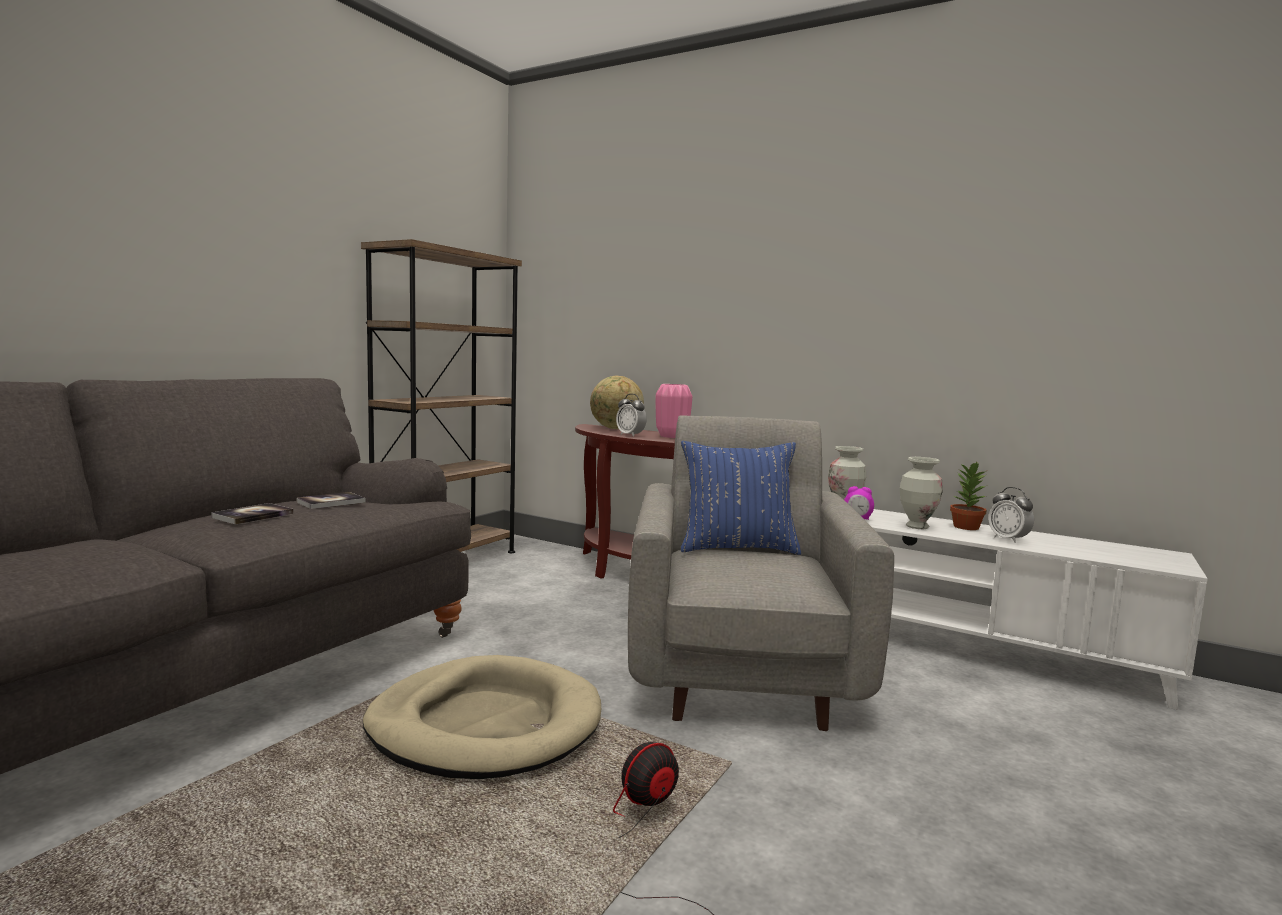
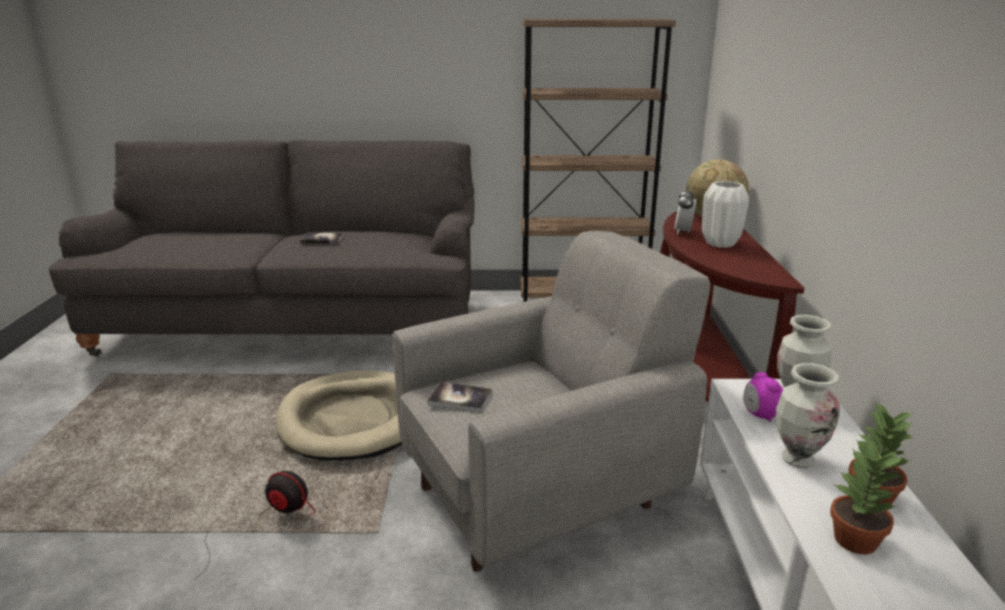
camera: 60 degrees right, 15 degrees up
book [296,492,365,509] -> book moved to [427,382,492,413]
pink vase [655,384,692,438] -> white vase [702,181,749,248]
blue pillow [681,441,801,555] -> none
alarm clock [989,487,1034,543] -> potted plant [830,438,904,554]

